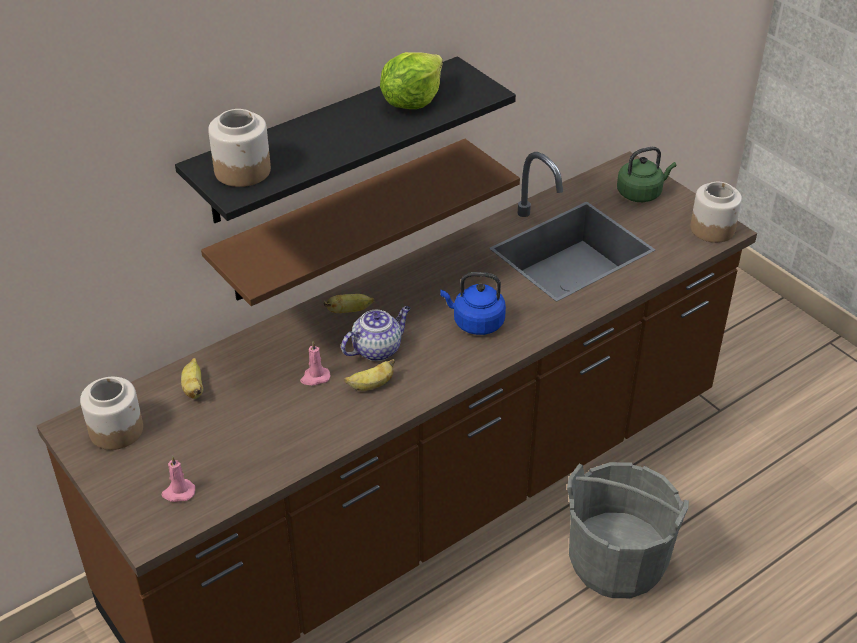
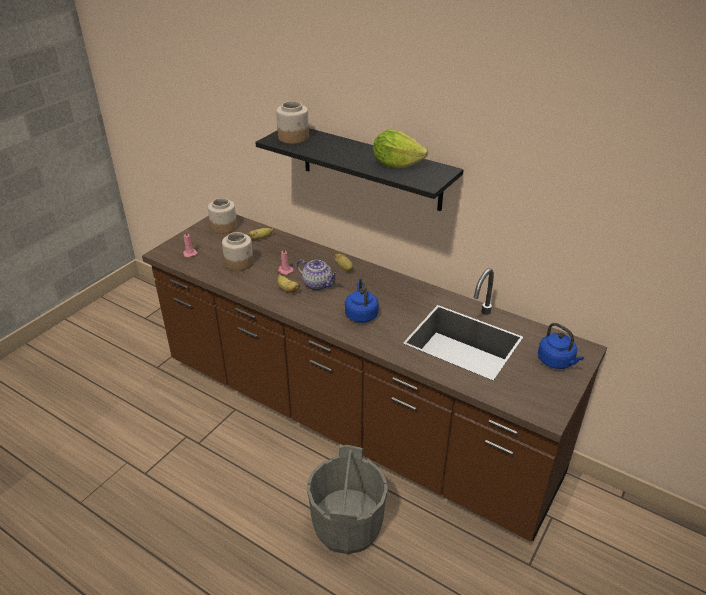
camera: 70 degrees right, 5 degrees down
brown shelf [201,139,520,306] -> none
green kettle [617,147,676,202] -> blue kettle [538,323,584,369]
jar [690,182,742,243] -> jar moved to [222,232,254,271]

